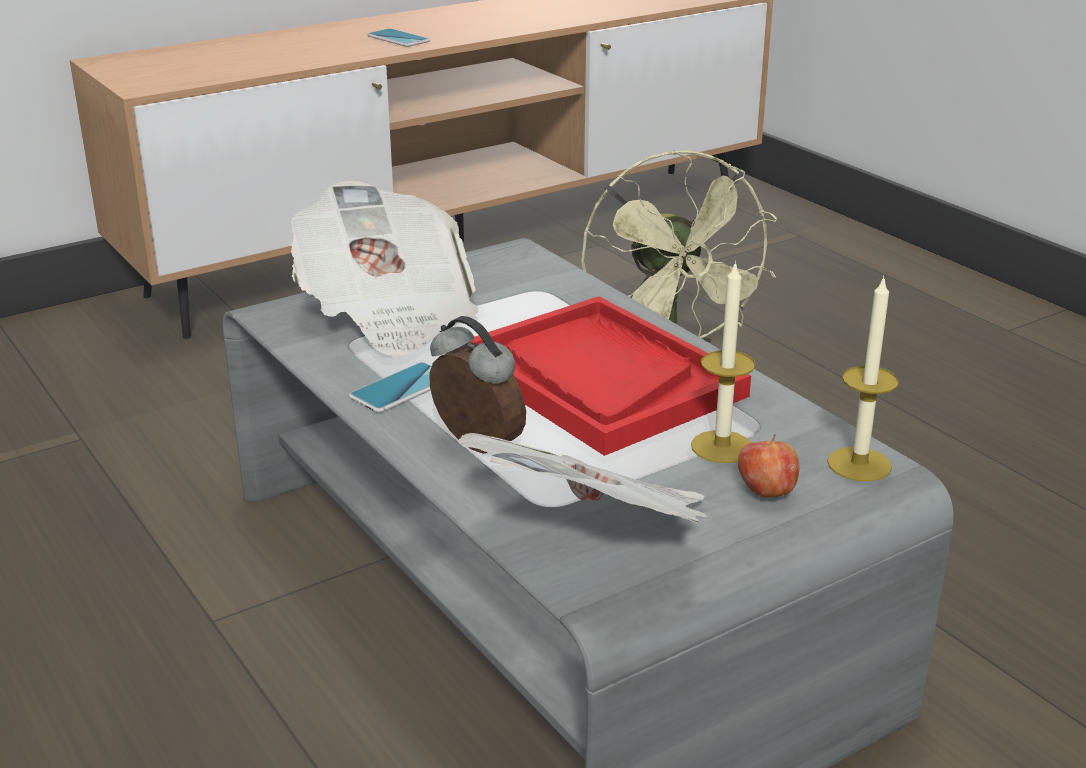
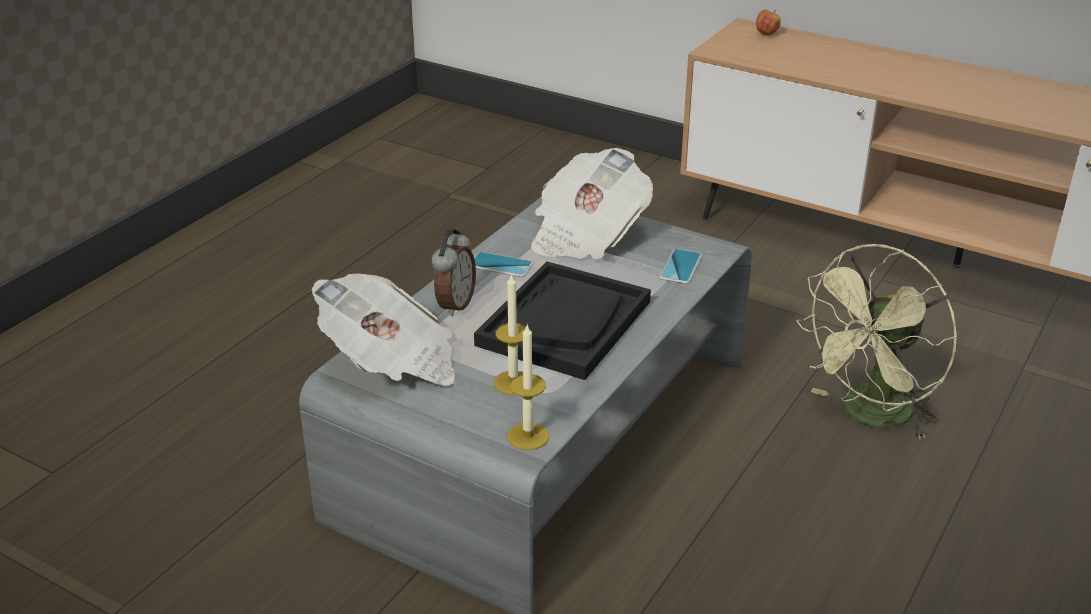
camera: 65 degrees right, 5 degrees up
phone [367,28,430,47] -> phone moved to [660,249,702,284]
red tray [470,296,751,456] -> black tray [474,261,651,380]
apple [738,434,800,498] -> apple moved to [756,10,781,36]

